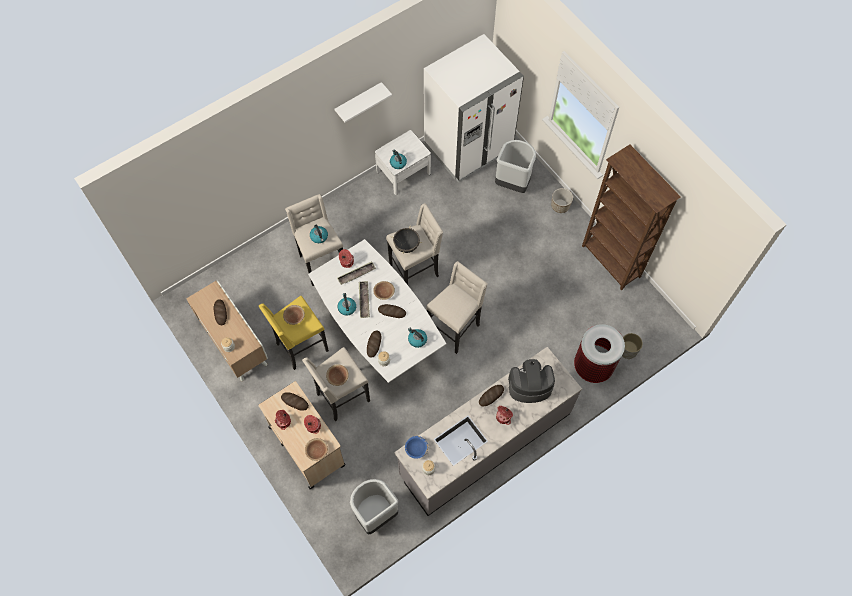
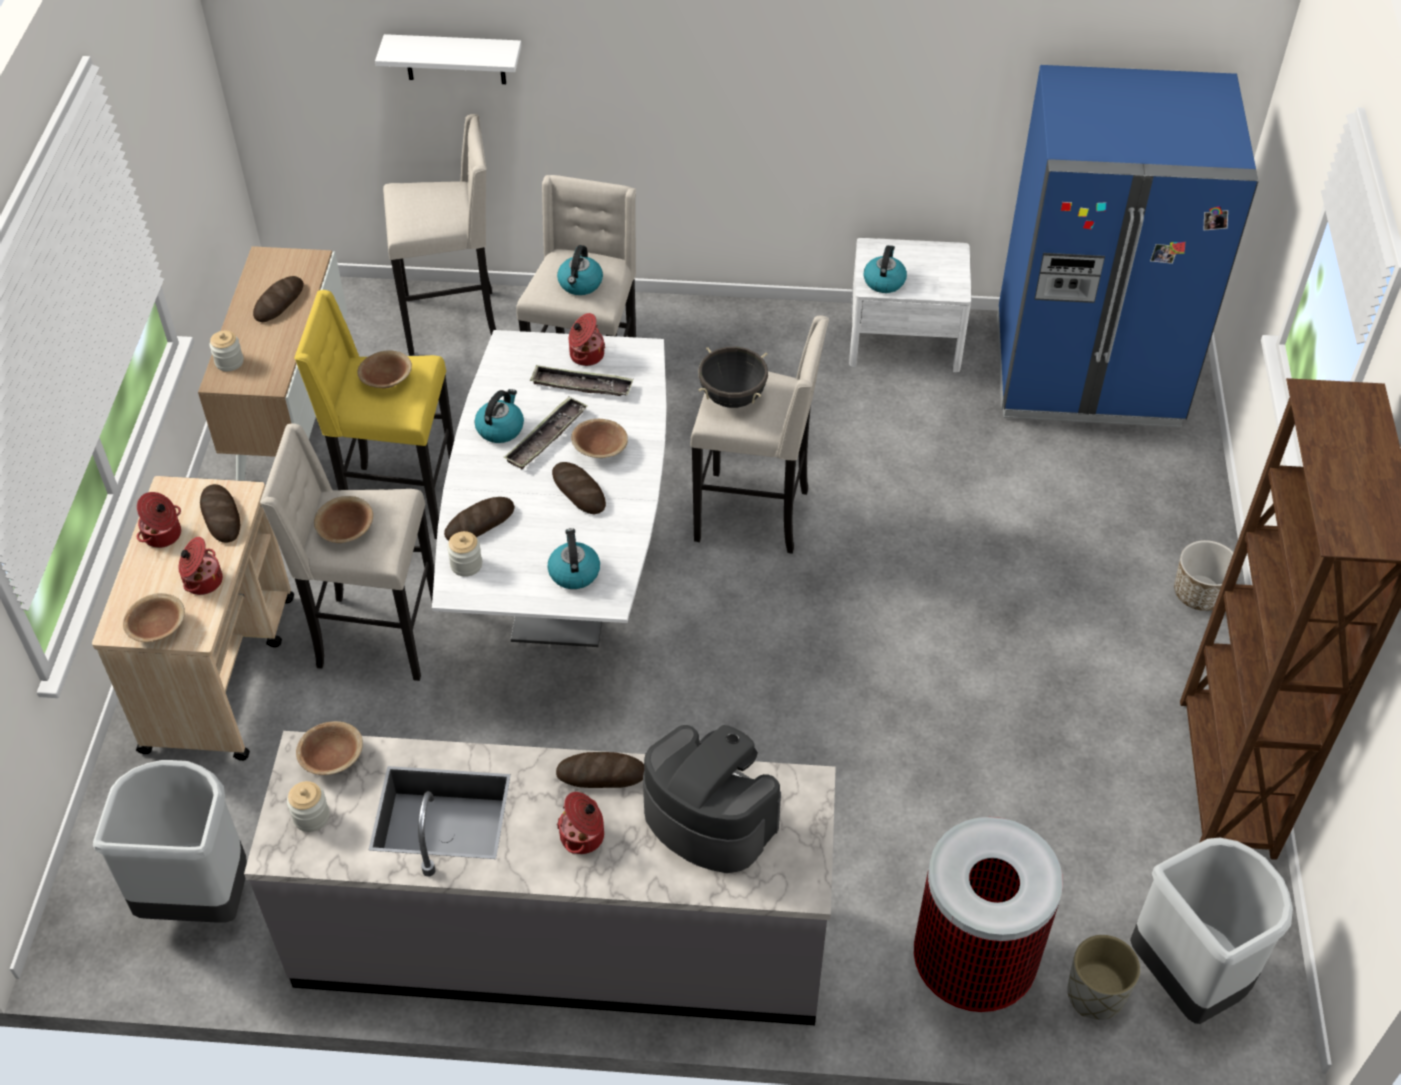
camera: 40 degrees right, 15 degrees down
white shelf [335,82,392,123] -> white shelf moved to [375,34,522,84]
blue bowl [405,436,428,459] -> brown bowl [296,721,363,775]
white fridge [424,34,524,182] -> blue fridge [997,65,1258,428]
beige stool [426,261,488,354] -> beige stool moved to [383,114,496,356]
grey trash can [495,140,536,193] -> grey trash can moved to [1130,837,1293,1024]

